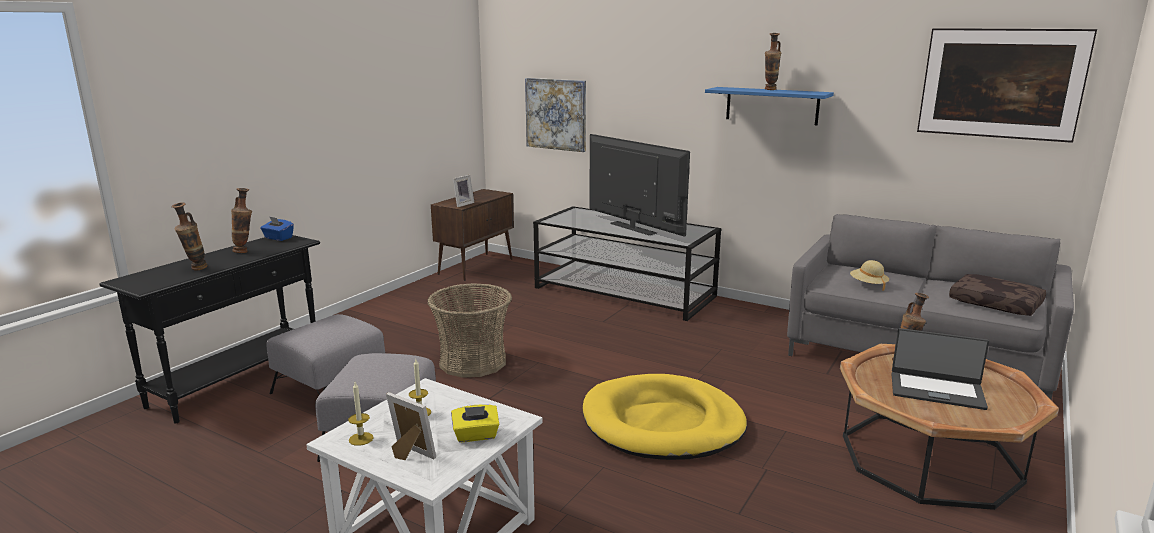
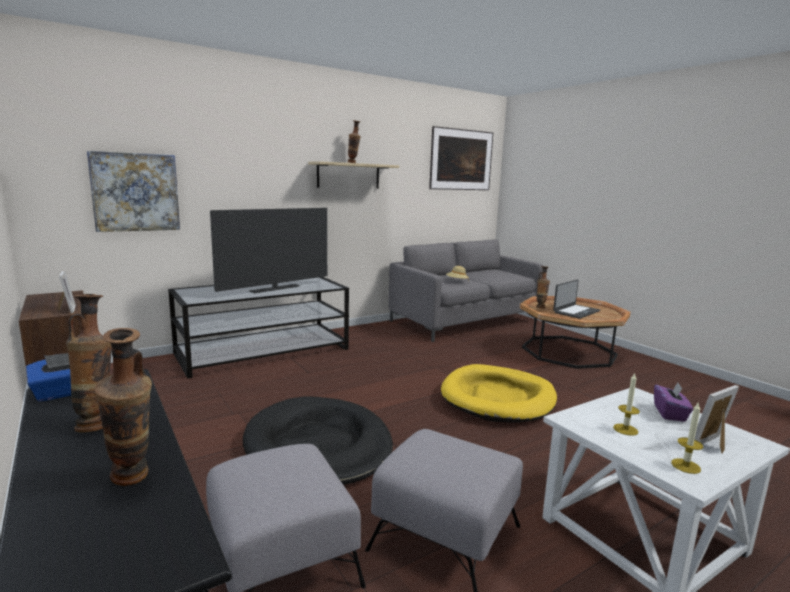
camera: 65 degrees left, 5 degrees down
basket [427,283,512,378] -> black dog bed [243,396,393,485]
yellow tissue box [451,404,499,442] -> purple tissue box [654,383,693,422]
television [589,134,690,237] -> television turned 150 degrees clockwise [210,208,327,293]
blue shelf [705,87,834,125] -> beige shelf [308,161,399,189]
brown pillow [949,274,1046,316] -> none

